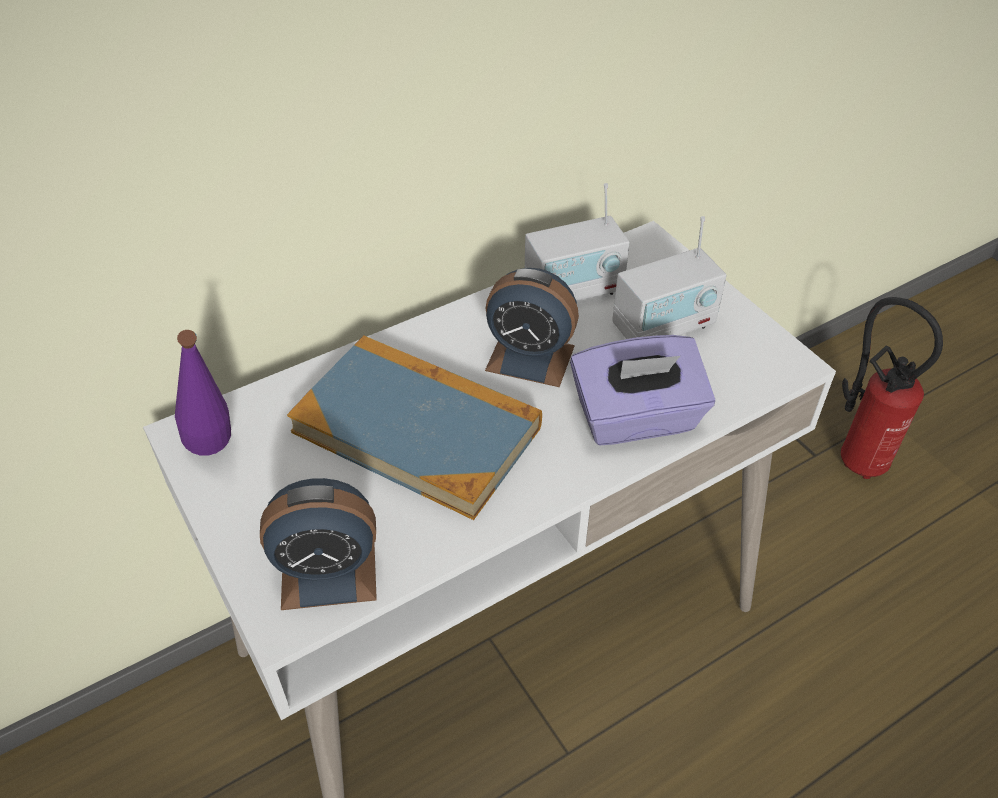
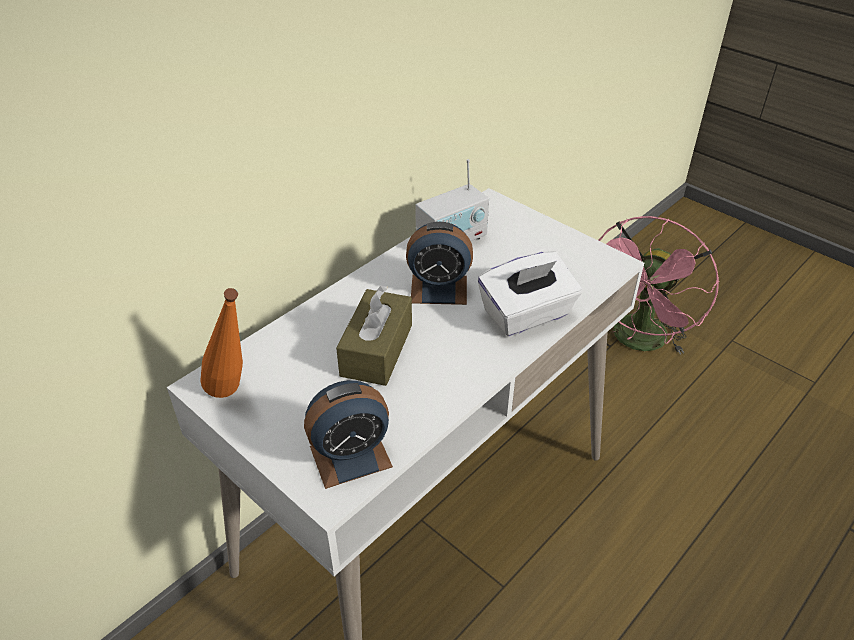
camera: 15 degrees left, 5 degrees down
purple bottle [175,330,231,456] -> orange bottle [200,288,243,398]
book [287,336,542,520] -> brown tissue box [336,285,412,386]
purple tissue box [570,335,715,445] -> white tissue box [478,252,582,336]
radio [612,216,727,339] -> none
fire extinguisher [841,297,943,479] -> pink fan [598,216,720,355]

